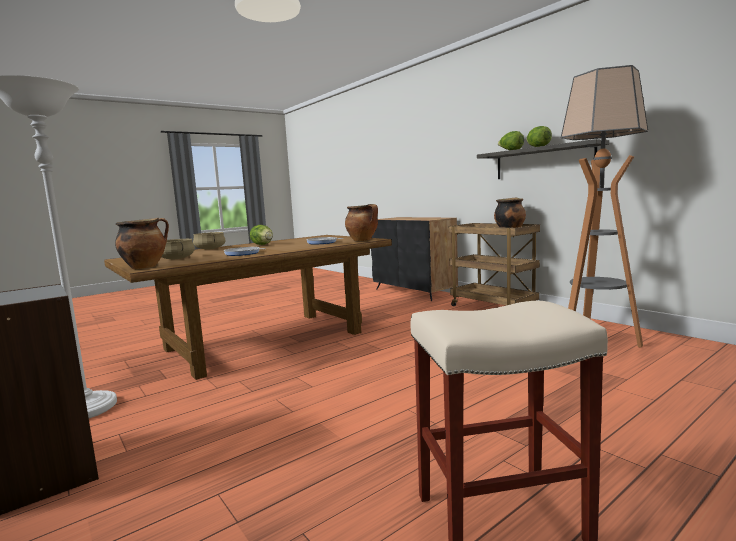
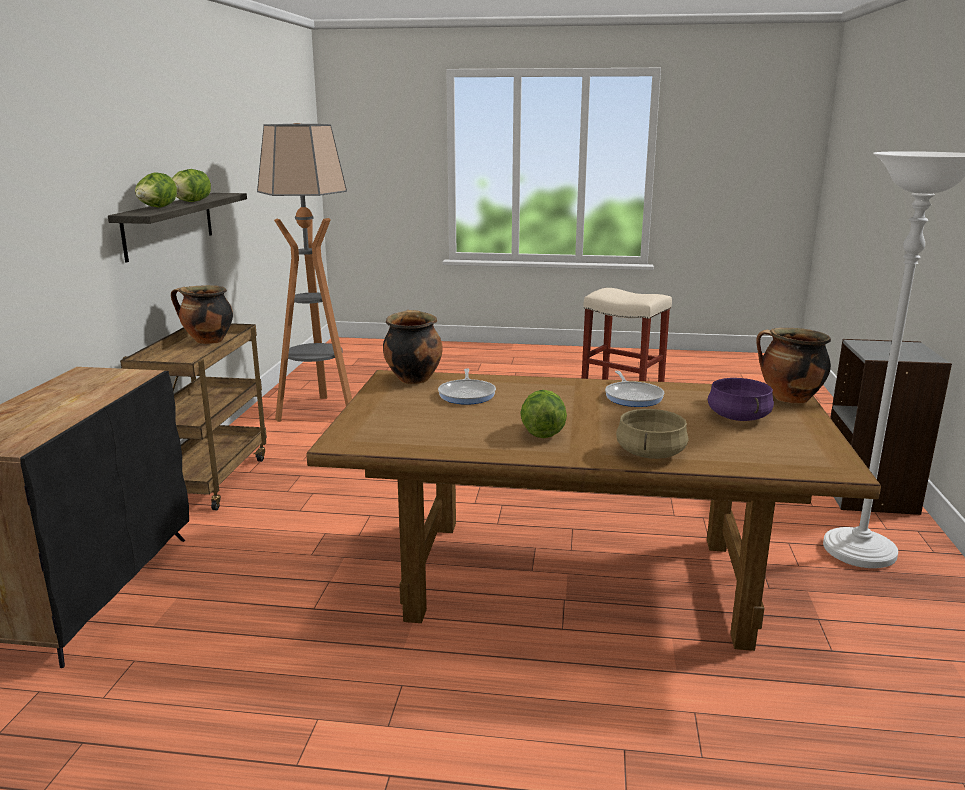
camera: 135 degrees left, 10 degrees up
beige cooking pot [162,239,195,259] -> purple cooking pot [708,378,774,421]

